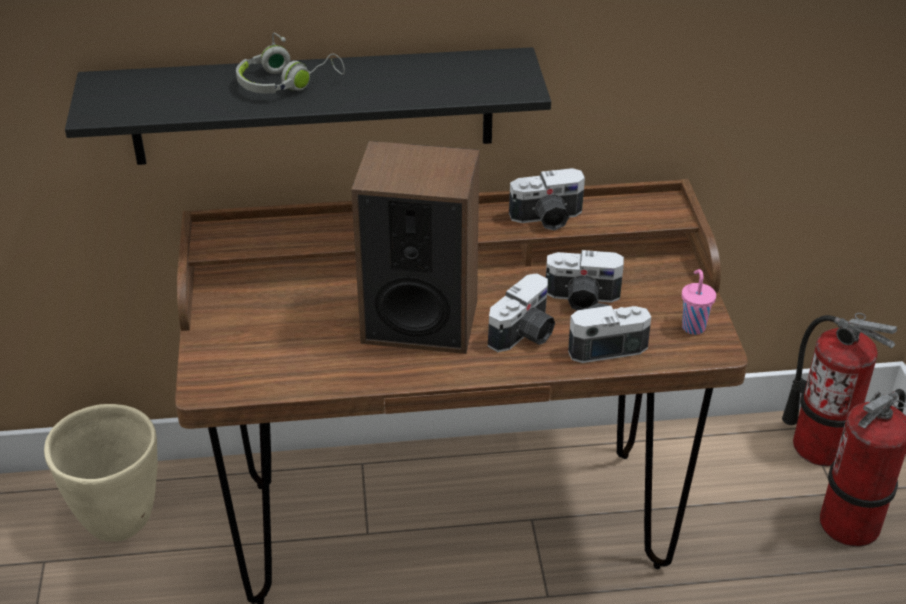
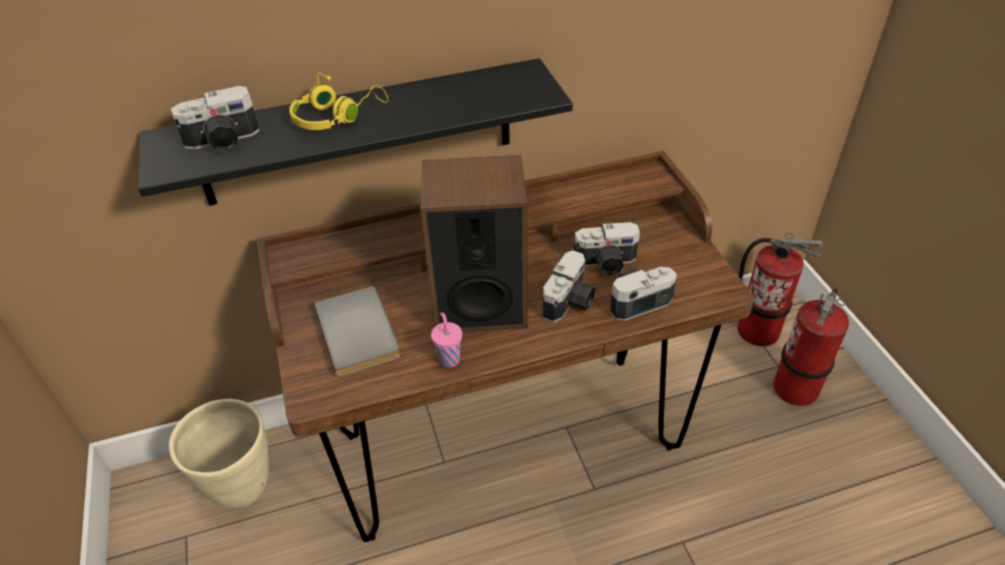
camera: 10 degrees left, 5 degrees up
grey headphones [236,32,345,94] -> yellow headphones [289,73,388,130]
camera [509,168,585,231] -> camera moved to [171,86,260,152]
pink cup [682,269,716,335] -> pink cup moved to [431,313,462,368]
none -> grey book [314,286,400,378]

